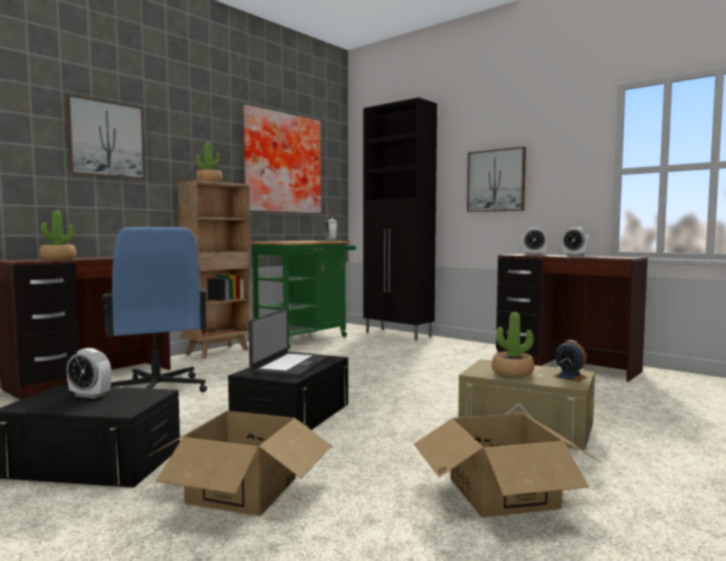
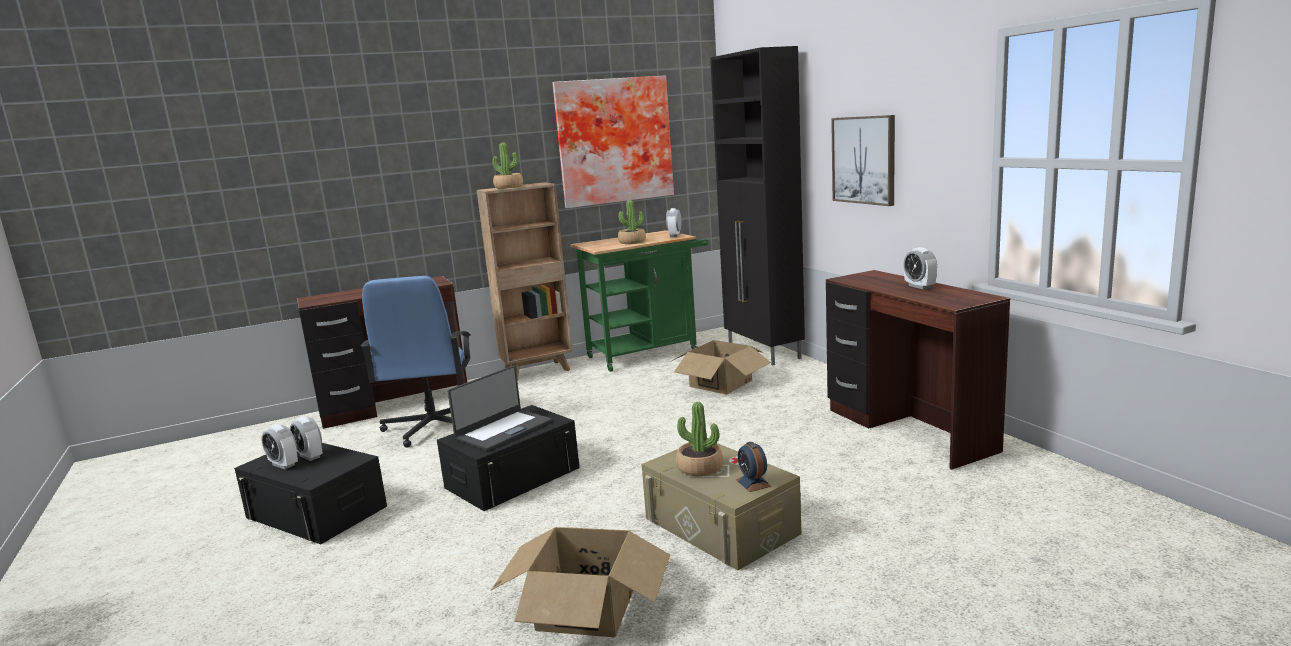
camera: 25 degrees right, 10 degrees up
potted plant [39,210,76,260] -> potted plant moved to [618,200,646,244]
picture [66,94,145,179] -> none
cardboard box [147,411,332,516] -> cardboard box moved to [670,340,771,394]
alarm clock [521,227,547,255] -> alarm clock moved to [262,424,298,469]

